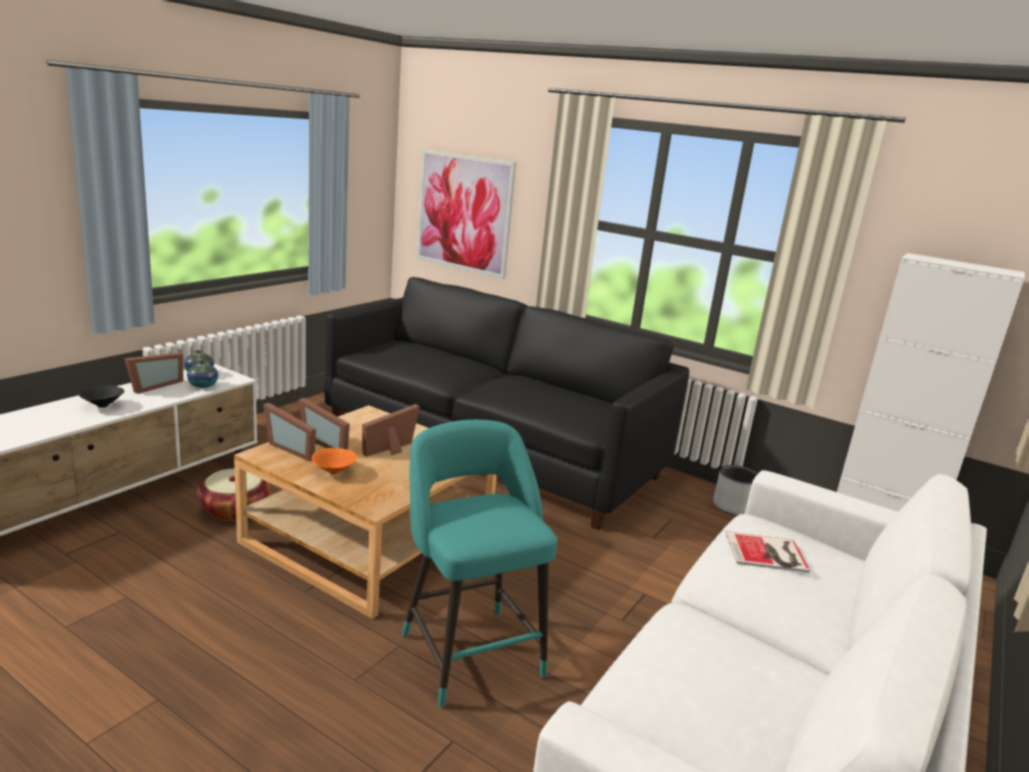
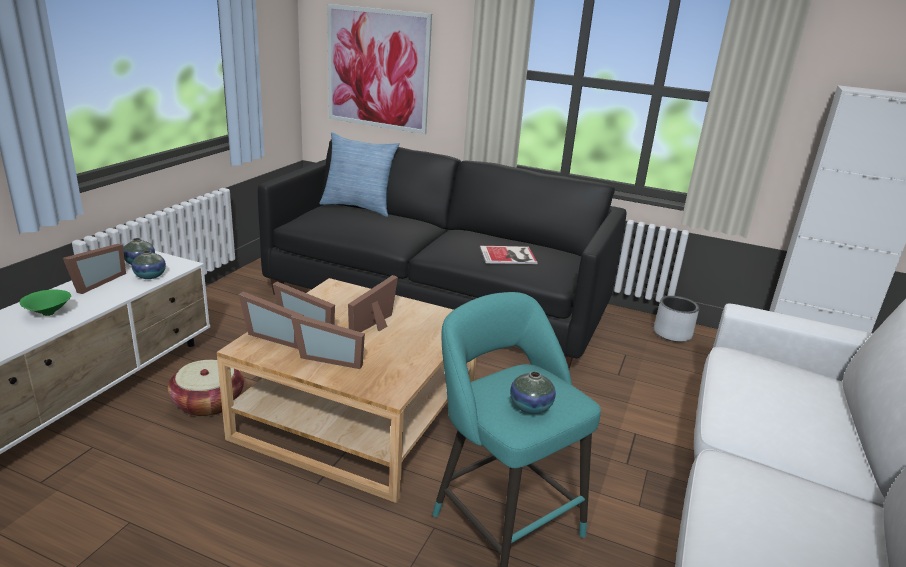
camera: 10 degrees left, 5 degrees up
black bowl [79,385,124,408] -> green bowl [19,289,71,316]
orange bowl [312,448,357,475] -> picture frame [291,313,365,369]
book [725,531,810,573] -> book moved to [480,246,537,264]
none -> pillow [319,132,400,217]
none -> vase [510,371,556,414]

